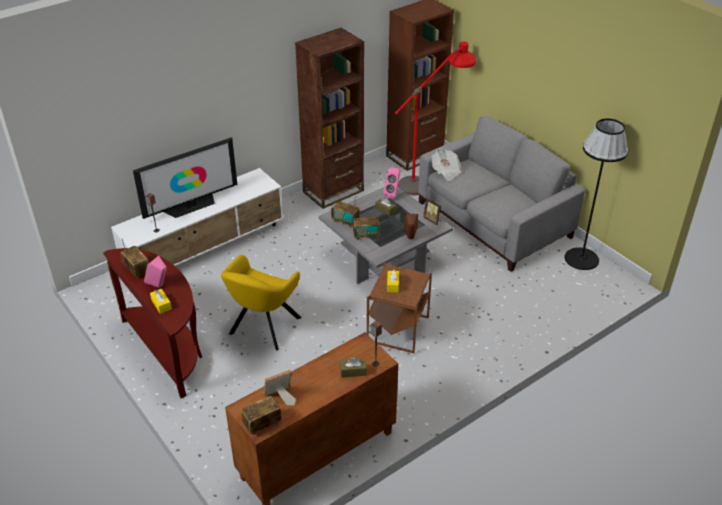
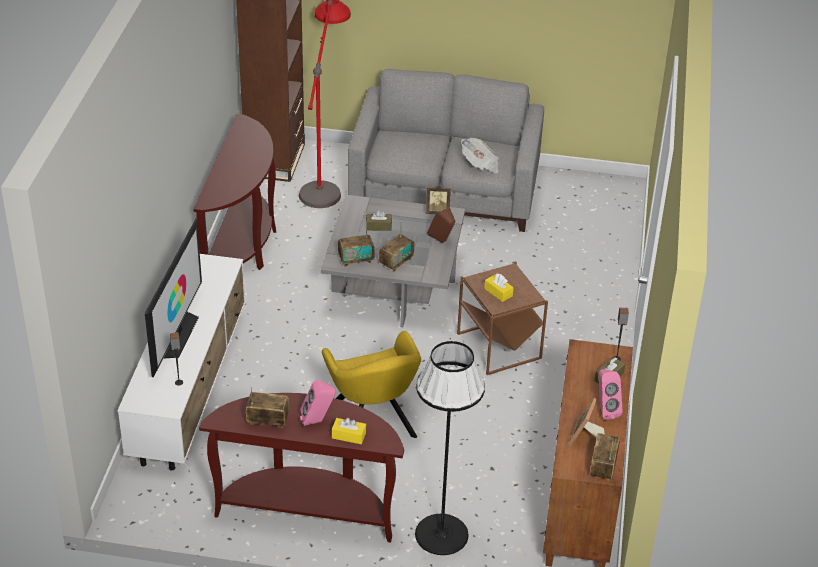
camera: 45 degrees left, 0 degrees up
brown bookcase [295,28,364,209] -> brown console table [193,114,276,270]
pink speaker [383,167,400,199] -> pink speaker moved to [599,369,623,420]
newspaper [431,148,462,181] -> newspaper moved to [461,138,499,173]
black floor lamp [564,119,628,270] -> black floor lamp moved to [415,341,485,555]

